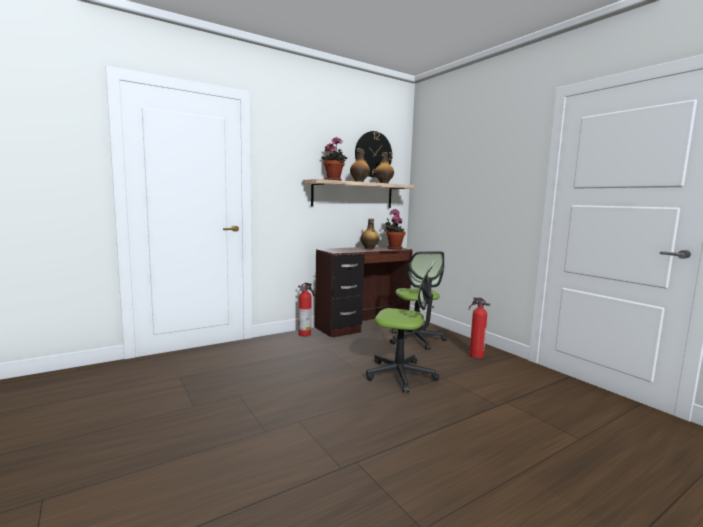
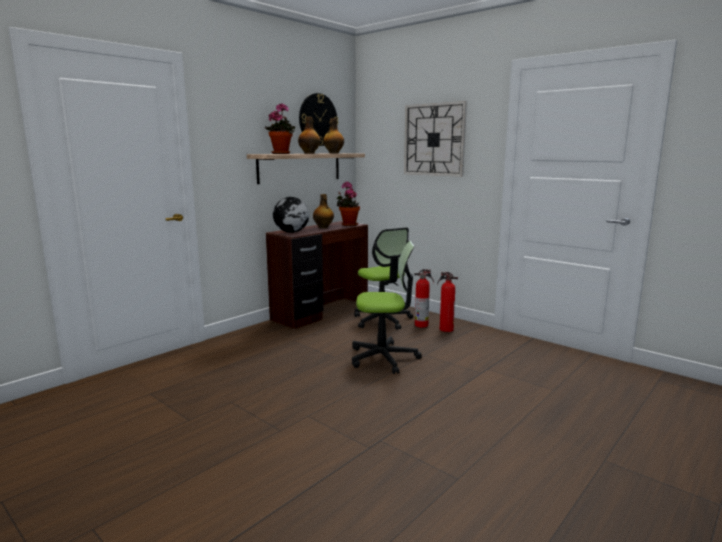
camera: 15 degrees left, 5 degrees up
fire extinguisher [298,283,315,336] -> fire extinguisher moved to [414,269,434,328]
none -> globe [273,197,309,233]
none -> wall clock [404,101,467,177]

